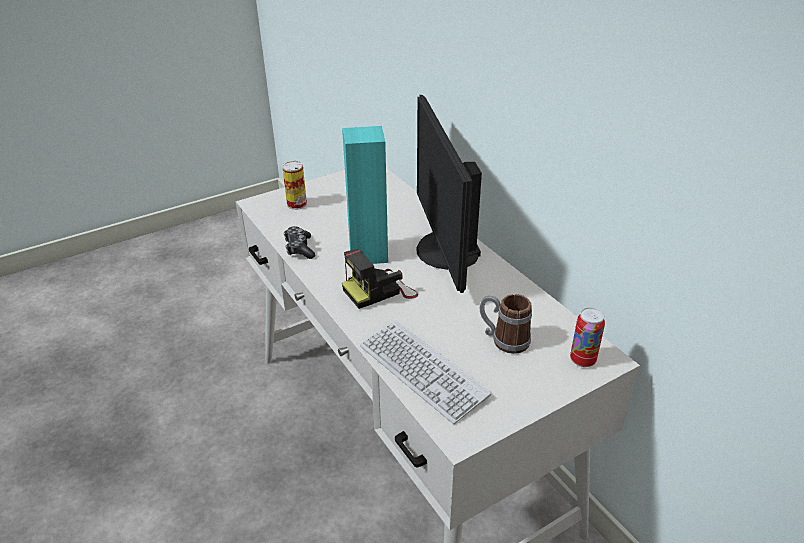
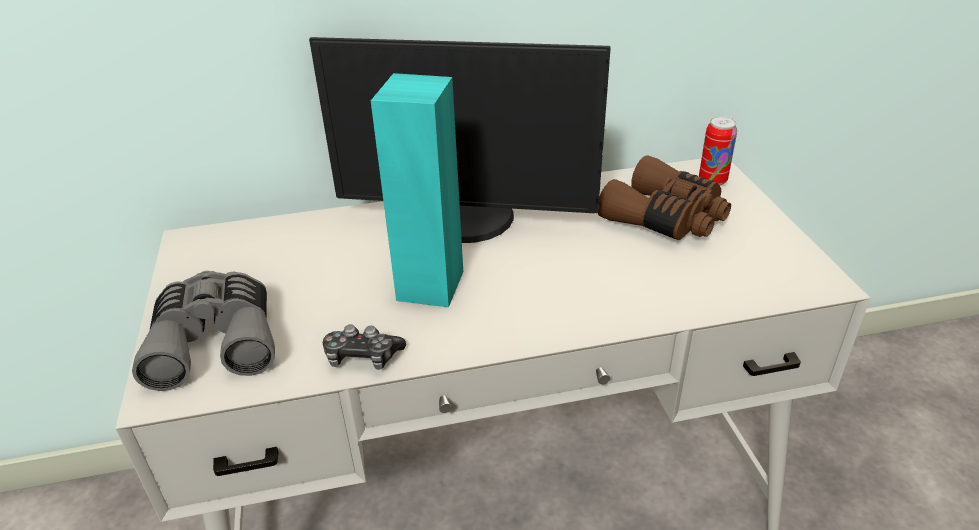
camera: 70 degrees left, 0 degrees up
can [282,161,307,210] -> grey binoculars [132,271,275,391]
camera [342,249,418,309] -> none
keyboard [360,320,491,424] -> none
mug [480,294,532,354] -> brown binoculars [598,155,731,240]

